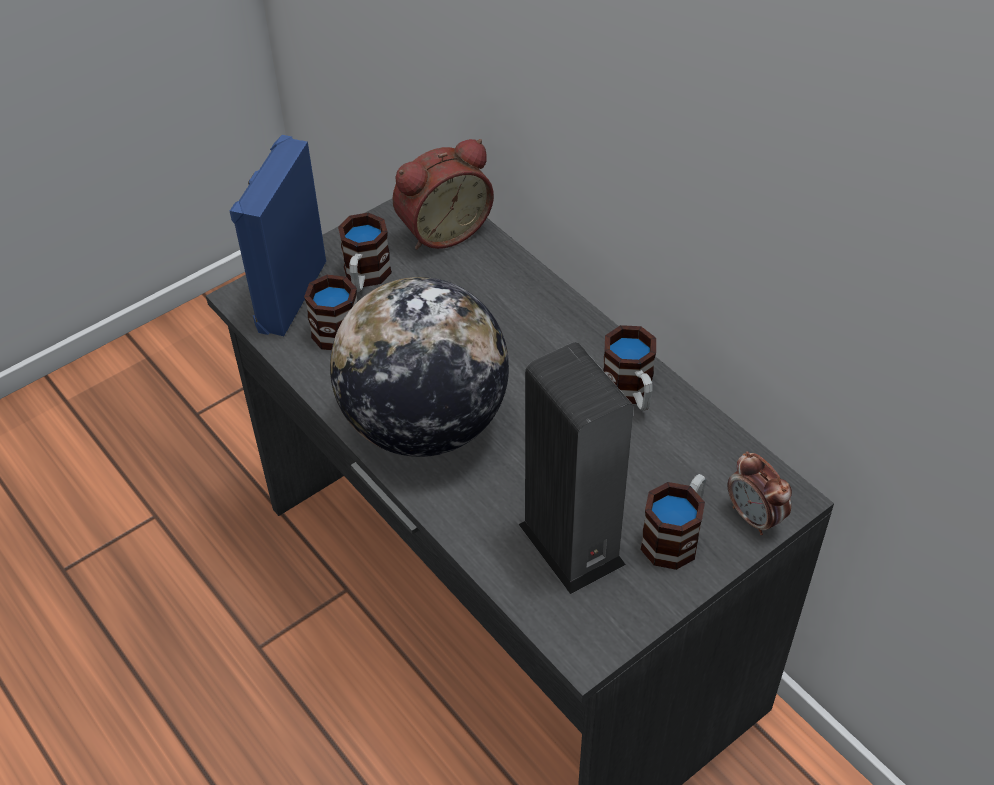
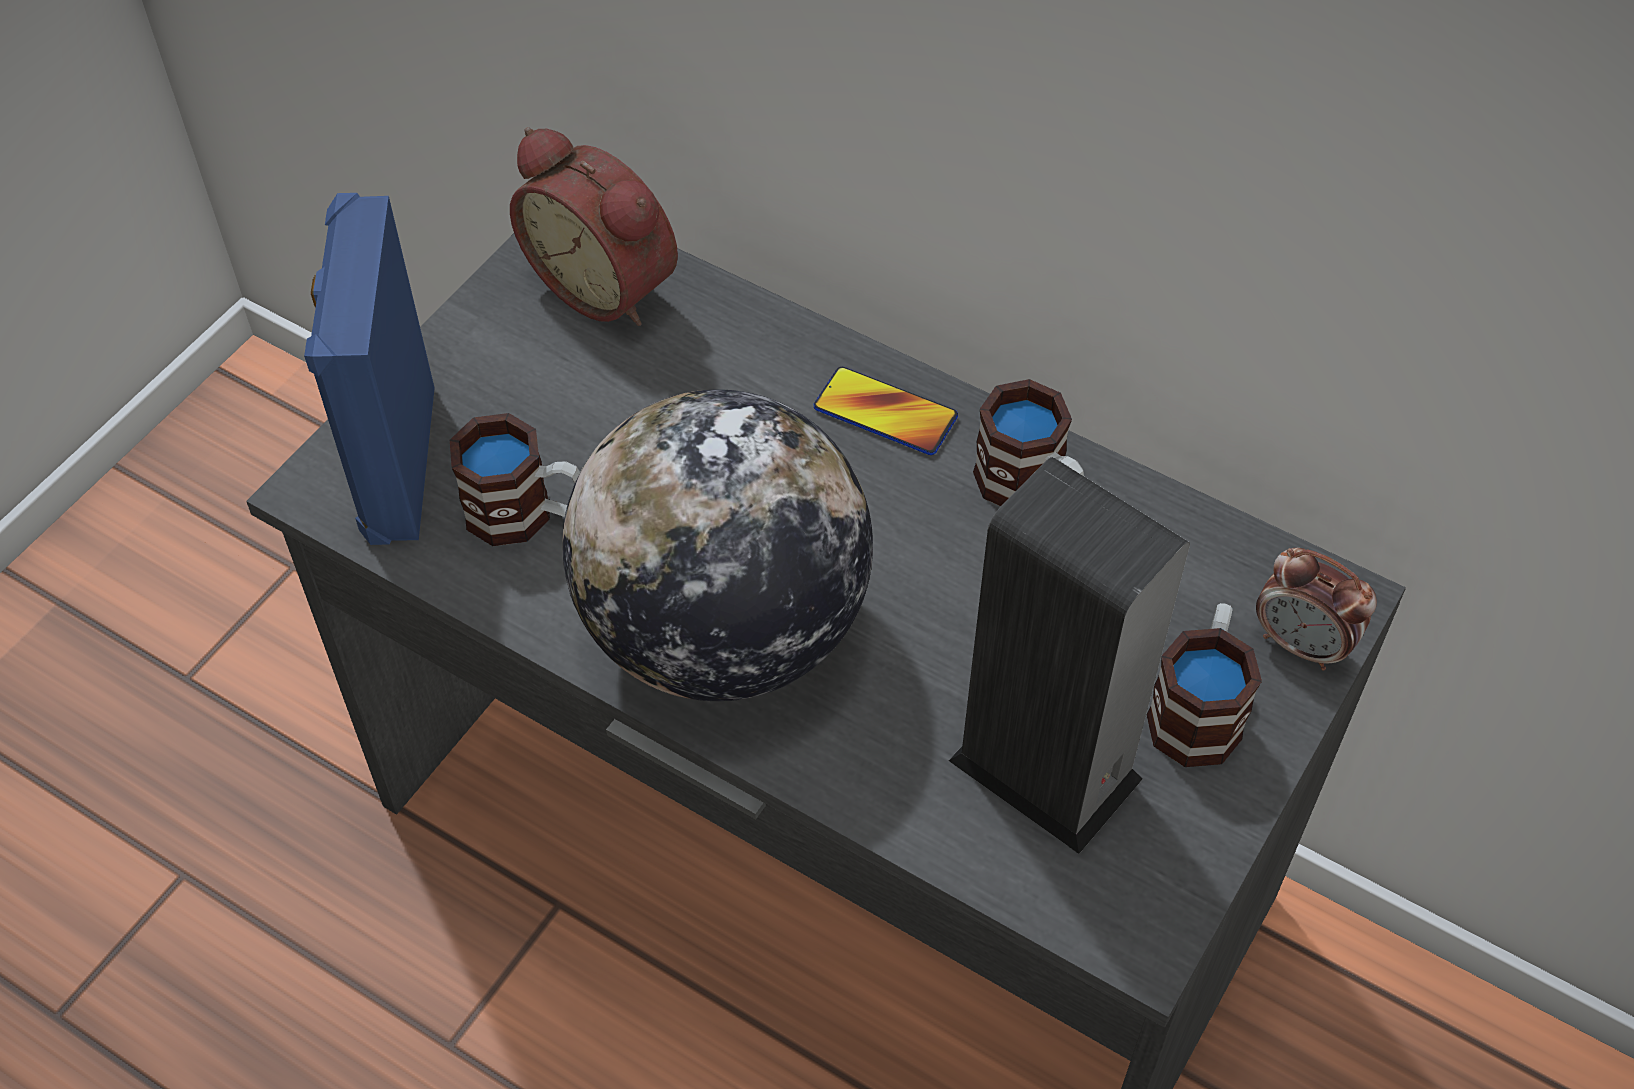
camera: 20 degrees left, 5 degrees up
mug [338,213,392,292] -> none
alarm clock [392,139,494,250] -> alarm clock turned 90 degrees clockwise [510,127,678,326]
none -> phone [813,367,958,455]

